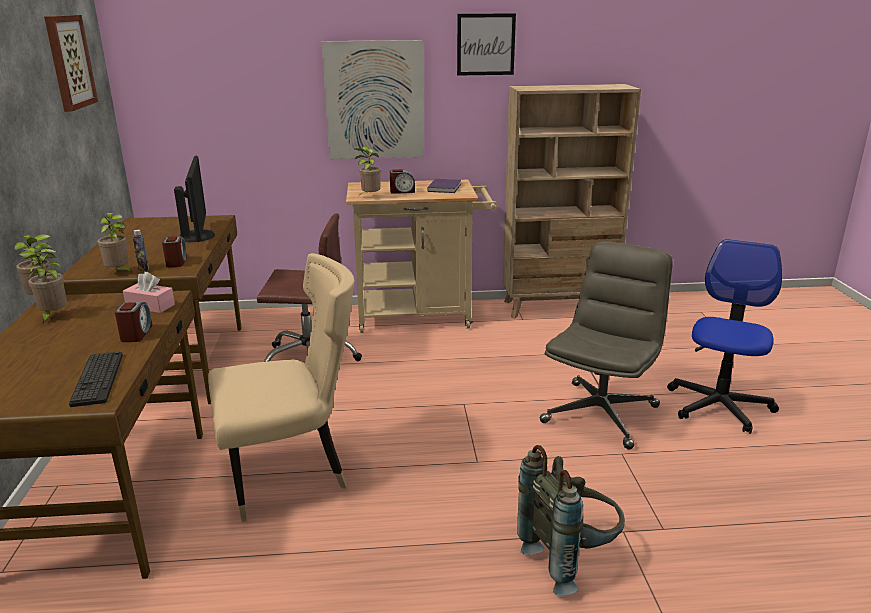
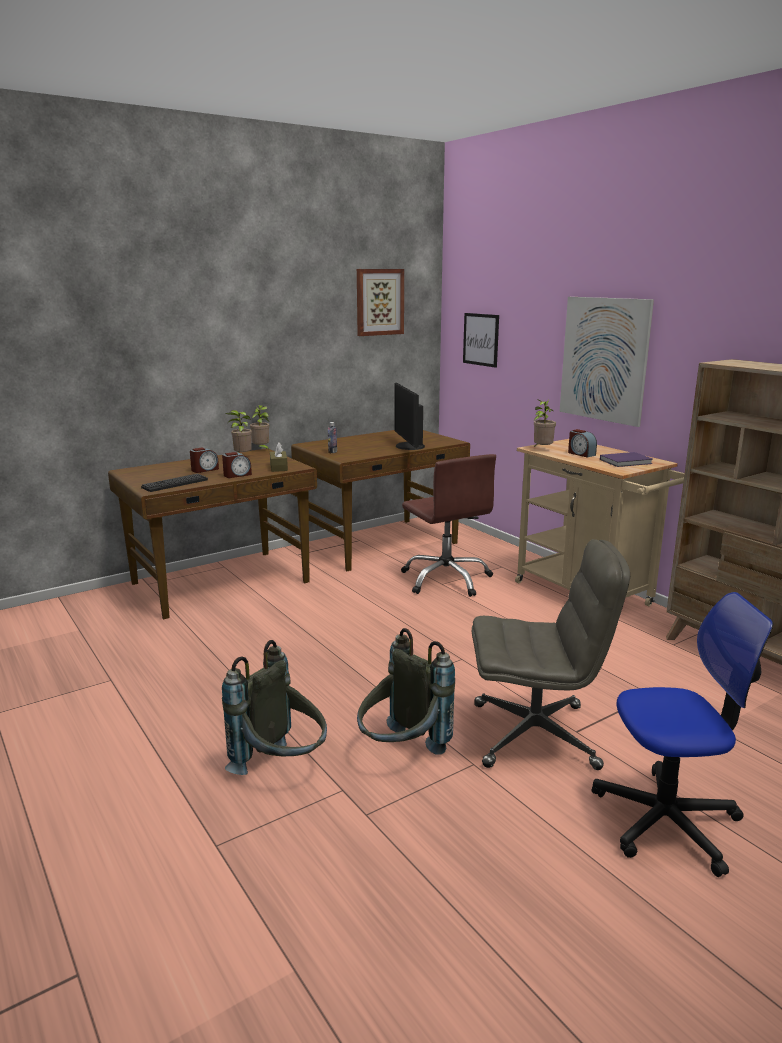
camera: 60 degrees right, 5 degrees down
potted plant [97,213,132,273] -> none
pink tissue box [123,272,175,313] -> brown tissue box [270,443,288,472]
alarm clock [162,236,187,267] -> alarm clock moved to [190,448,219,473]
monitor [174,155,215,242] -> monitor turned 120 degrees clockwise [394,382,425,450]
beige chair [208,253,355,522] -> none
picture [457,13,516,76] -> picture moved to [463,313,499,368]
none -> grey backpack [357,628,455,755]

